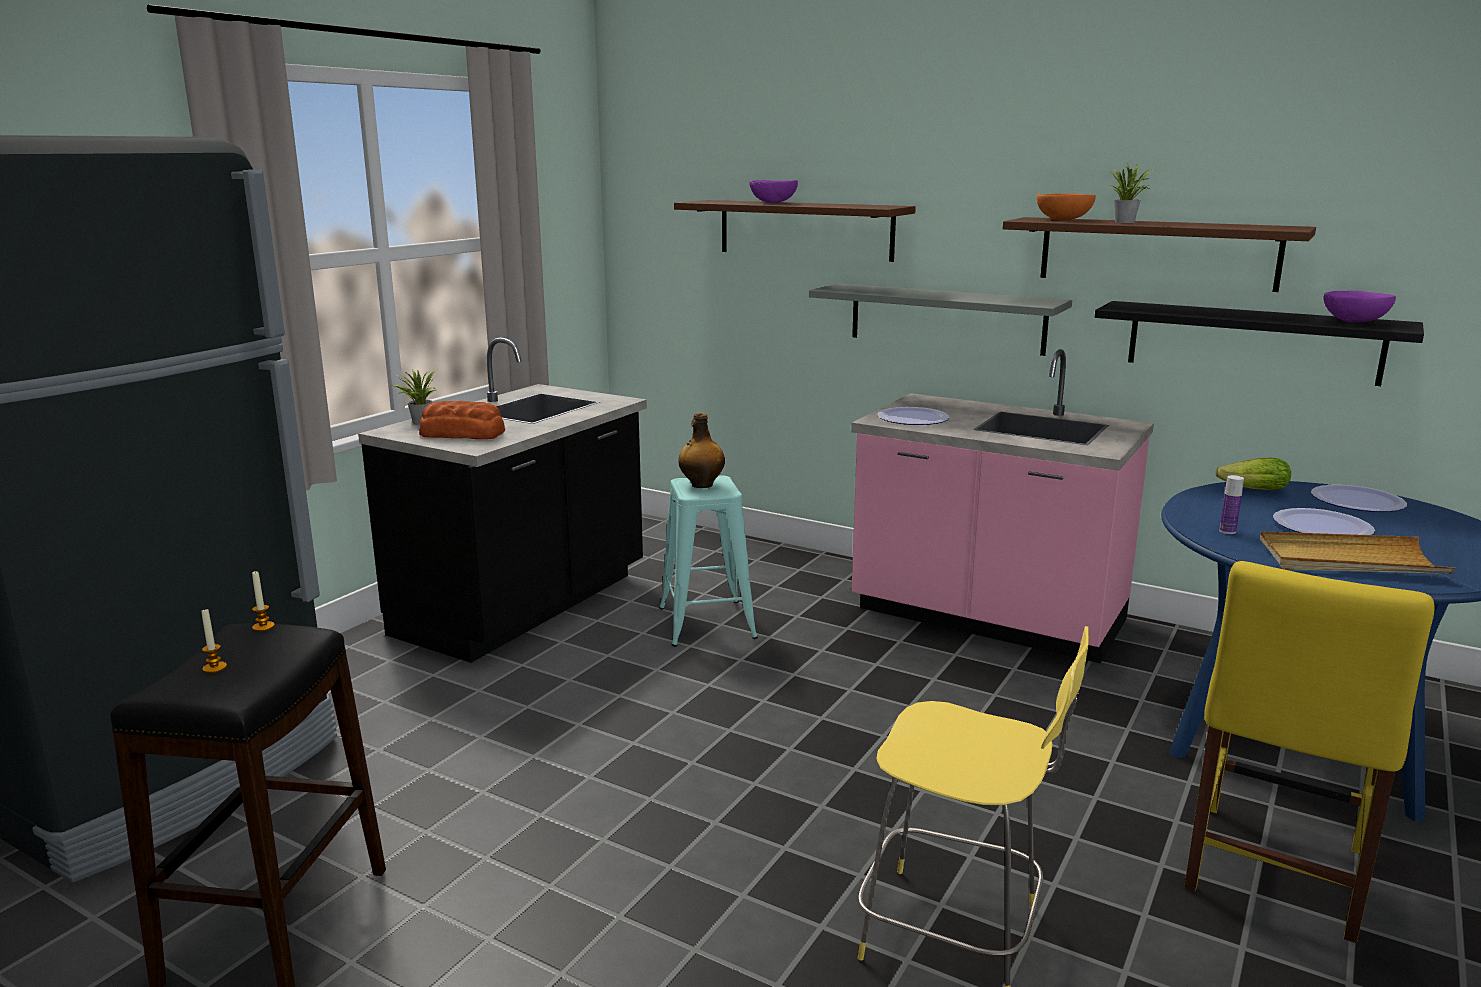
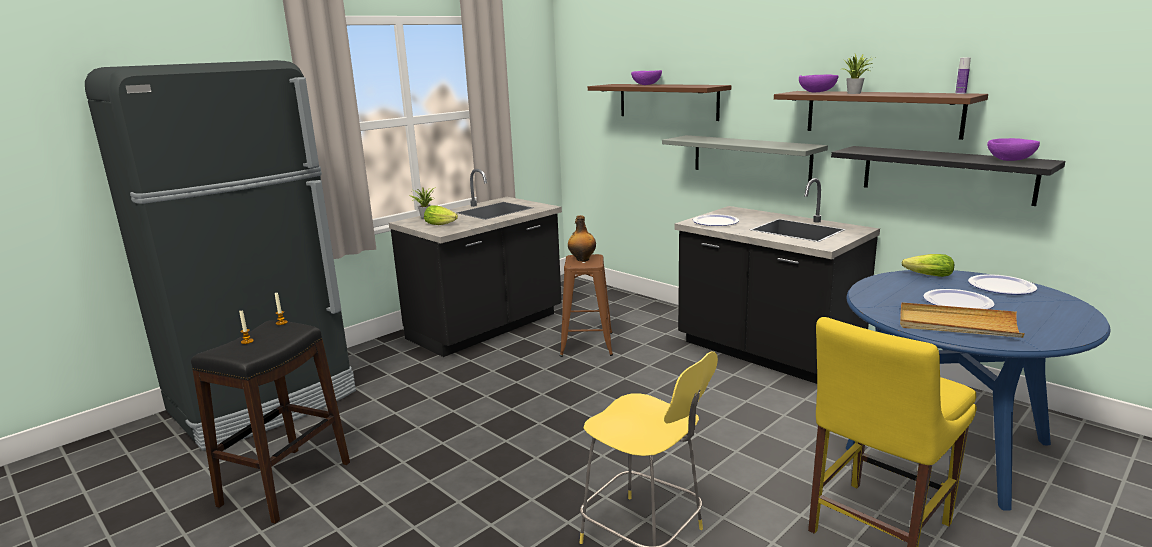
camera: 15 degrees right, 0 degrees up
bread [419,401,505,439] -> lettuce [424,205,458,225]
turquoise stool [659,476,758,647] -> brown stool [560,254,613,357]
pink counter [851,349,1154,663] -> black counter [674,178,880,384]
orange bowl [1036,193,1096,220] -> purple bowl [799,75,838,92]
bottle [1219,475,1244,534] -> bottle moved to [955,57,971,94]

